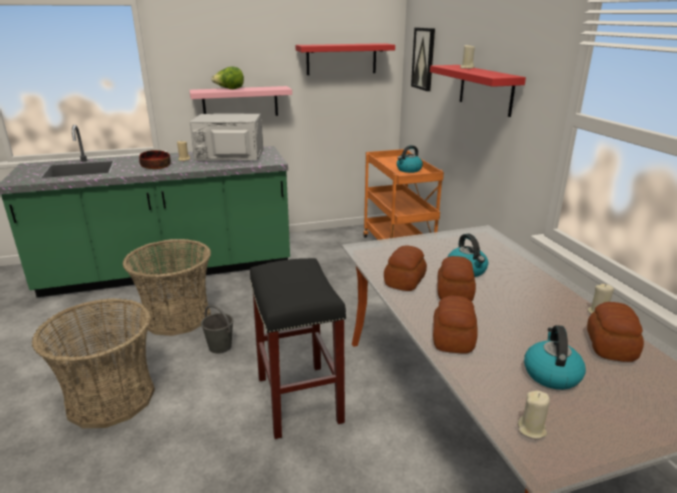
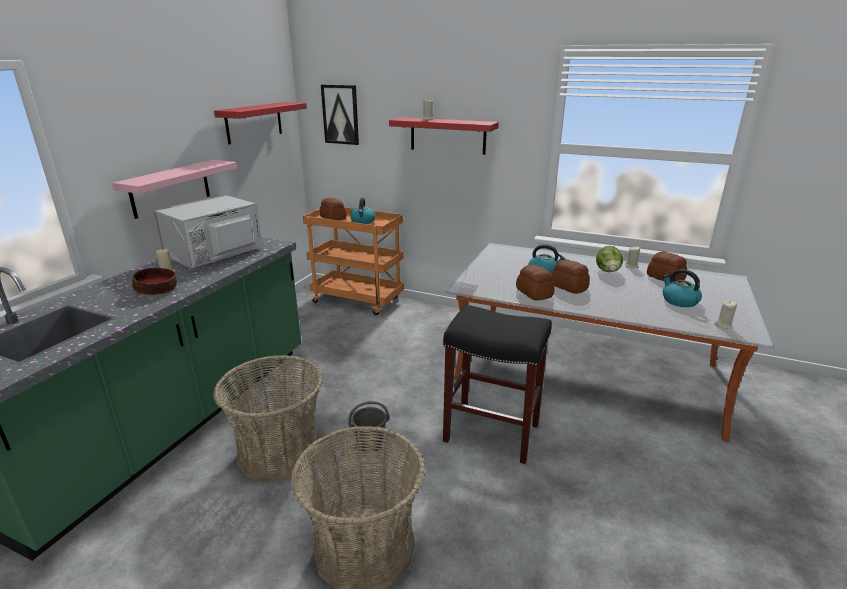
camera: 50 degrees left, 0 degrees up
lettuce [211,67,244,89] -> lettuce moved to [596,246,623,272]
bread [433,296,478,354] -> bread moved to [320,198,346,220]

